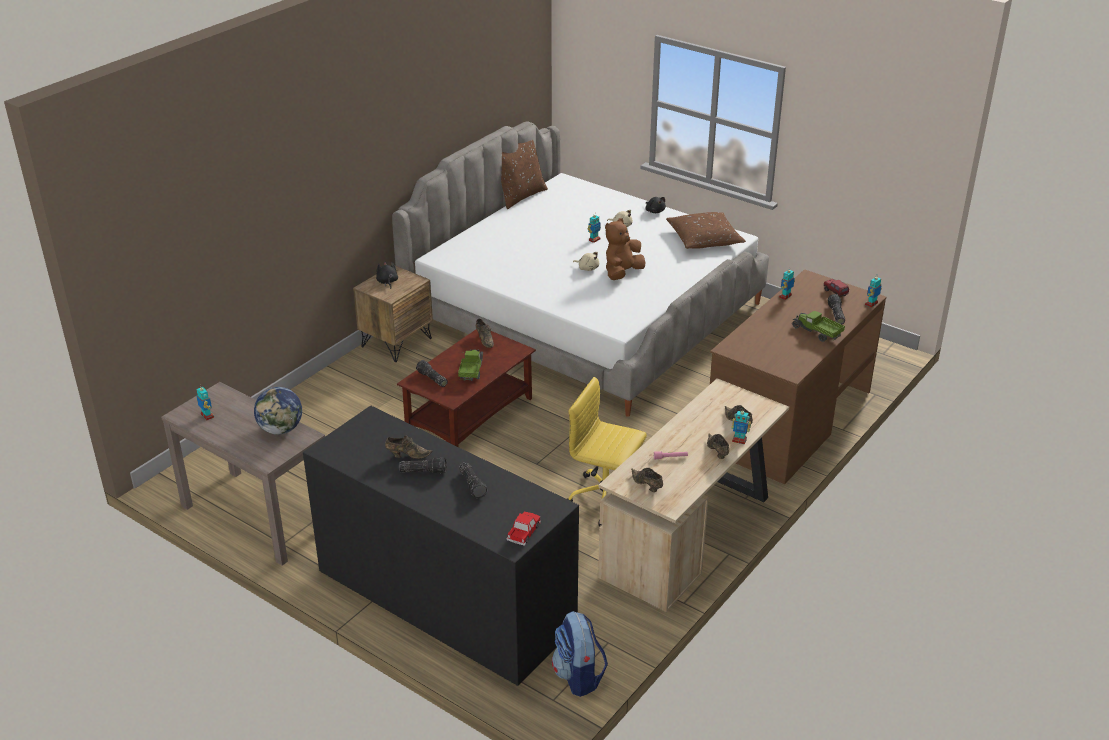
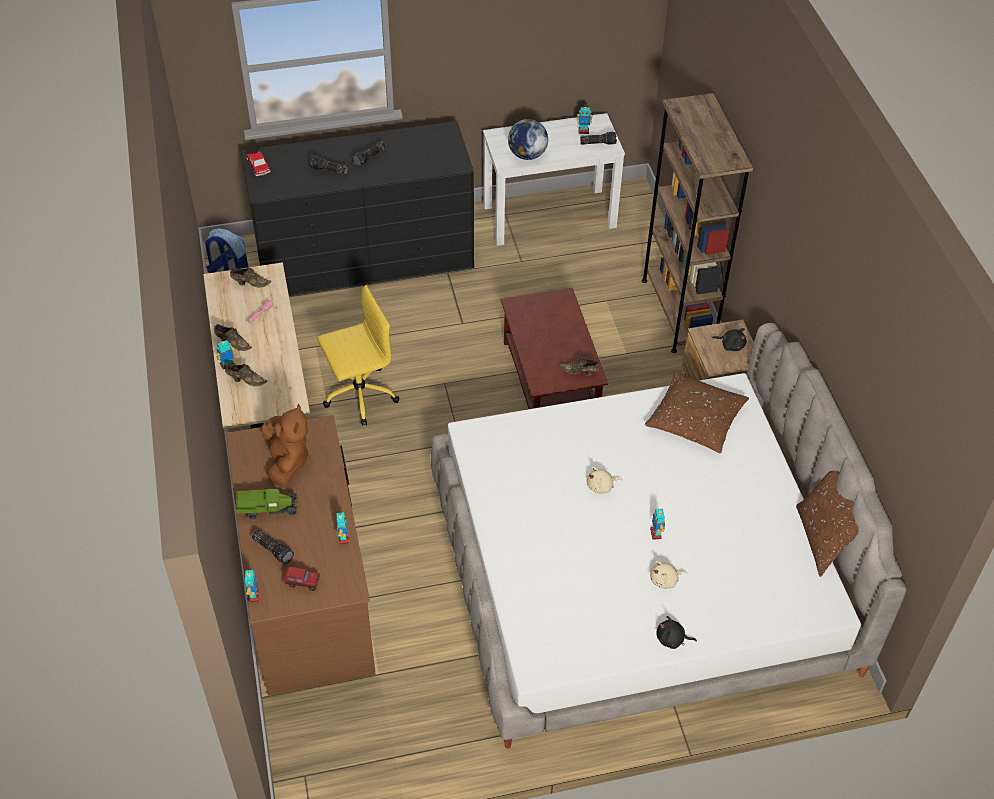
camera: 130 degrees right, 15 degrees up
brown console table [161,382,325,566] -> white console table [483,113,625,246]
brown shoe [385,435,432,459] -> none
flashlight [416,360,448,387] -> flashlight moved to [580,132,617,145]
toy truck [458,349,483,381] -> none
brown plush toy [605,218,645,280] -> brown plush toy moved to [262,403,310,485]
brown pillow [666,212,746,249] -> brown pillow moved to [645,371,749,453]
none -> brown bookcase [642,93,753,353]

